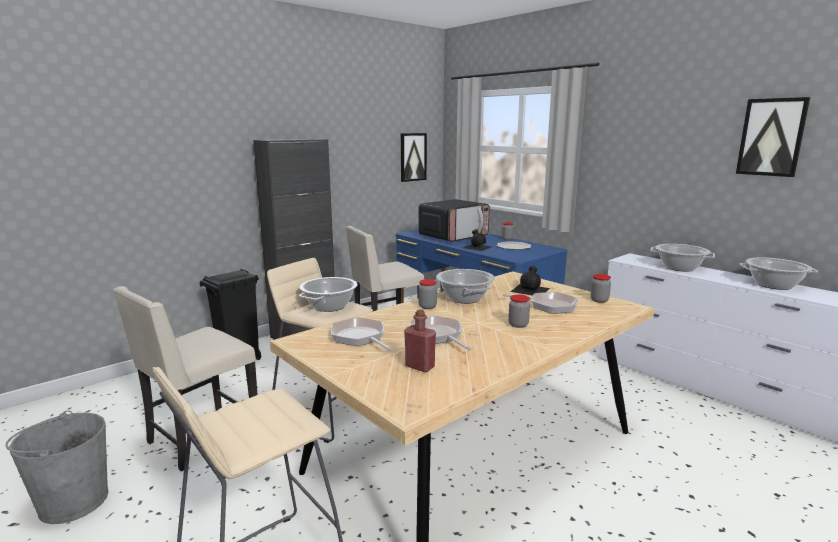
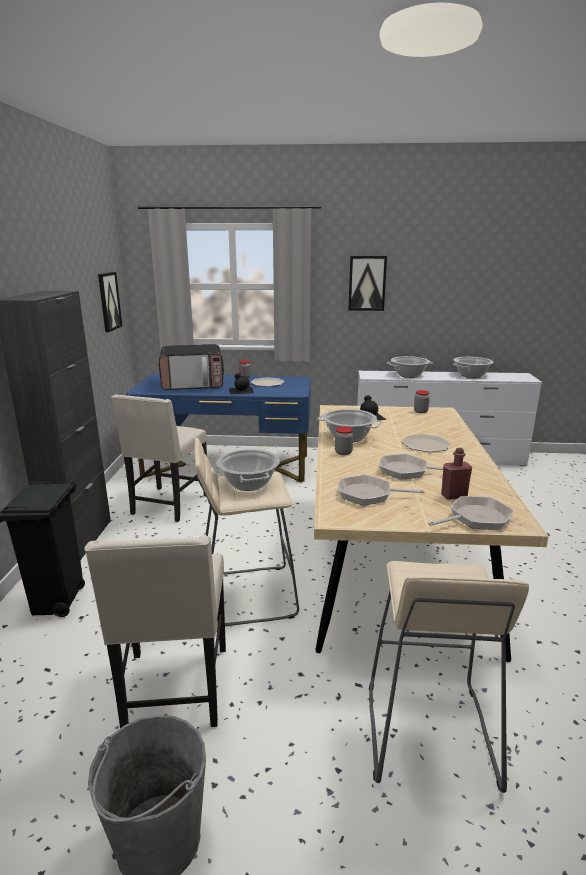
camera: 45 degrees left, 5 degrees up
microwave [418,199,490,242] -> microwave turned 75 degrees clockwise [159,344,224,390]
frying pan [503,292,578,313] -> frying pan moved to [428,496,514,530]
jar [508,294,530,328] -> plate [401,434,451,452]
picture [736,97,810,177] -> picture moved to [348,256,387,311]

